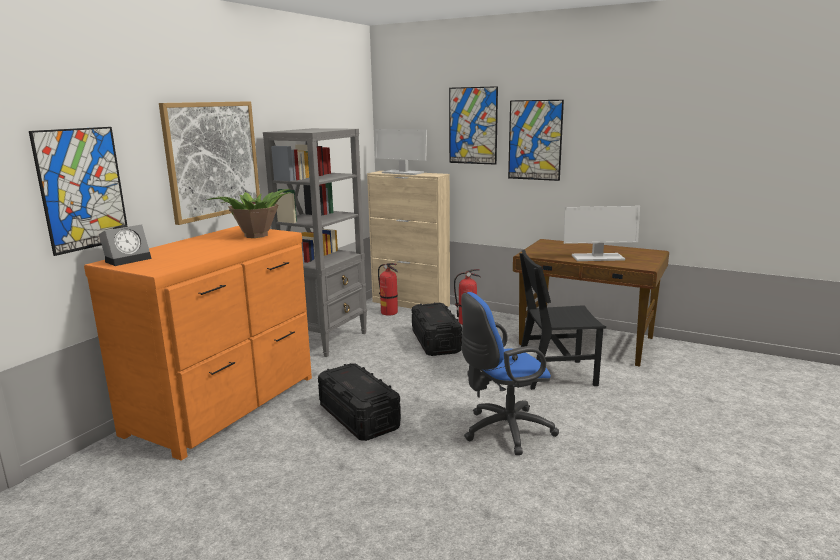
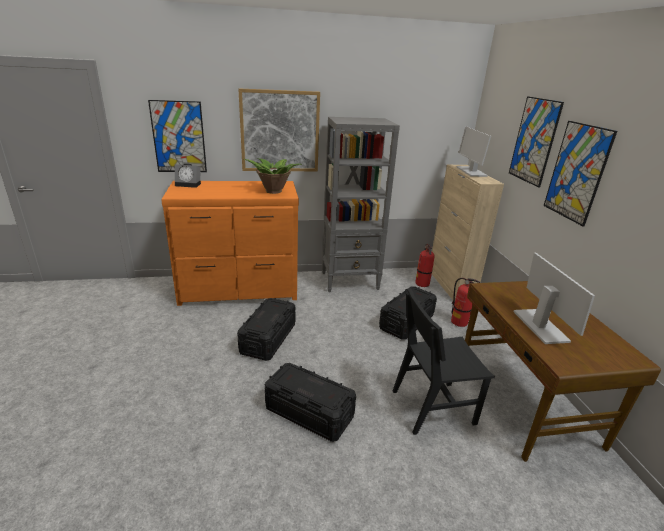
camera: 50 degrees right, 10 degrees up
blue office chair [461,292,559,455] -> black storage box [265,363,356,442]
black chair [519,250,606,390] -> black chair turned 60 degrees counterclockwise [393,288,495,435]
monitor [564,206,640,261] -> monitor turned 150 degrees counterclockwise [513,253,595,344]

